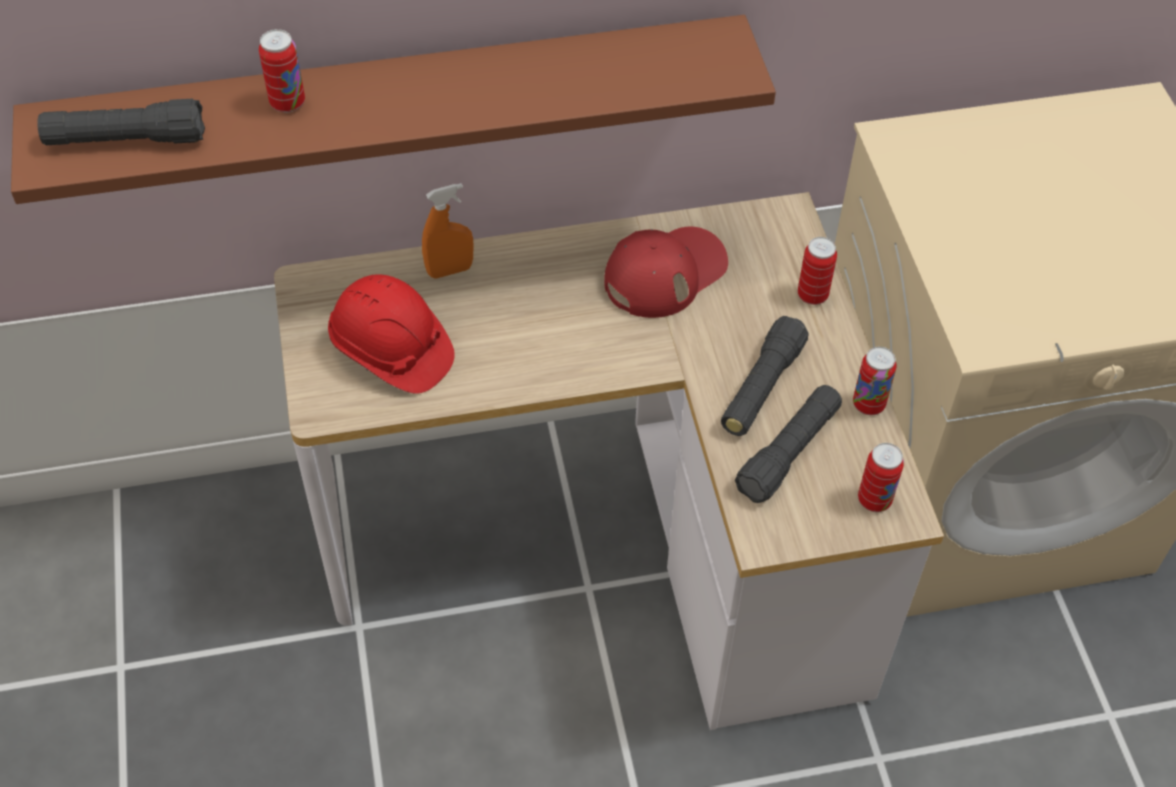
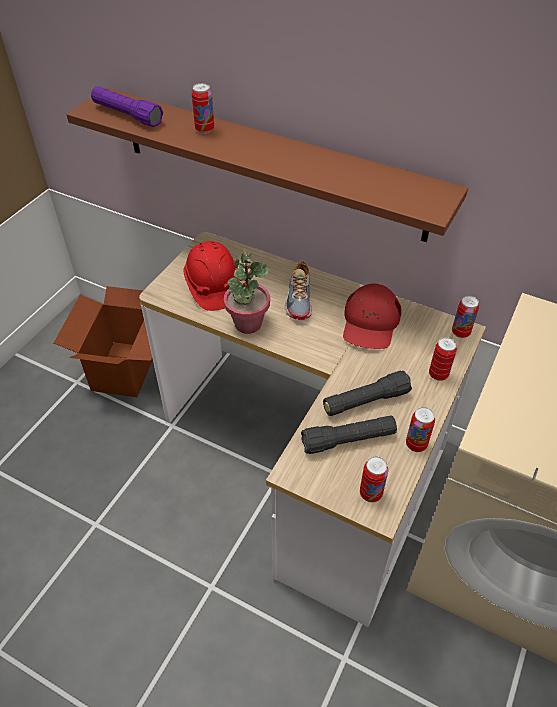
camera: 40 degrees right, 5 degrees down
black flashlight [37,99,205,145] -> purple flashlight [91,86,163,127]
orange spray bottle [422,183,474,278] -> none
red cap [604,227,728,318] -> red cap turned 105 degrees clockwise [343,284,401,349]
none -> cardboard box [54,286,153,397]
none -> potted plant [224,252,270,334]
none -> shoe [284,261,312,320]
none -> can [452,296,479,338]

